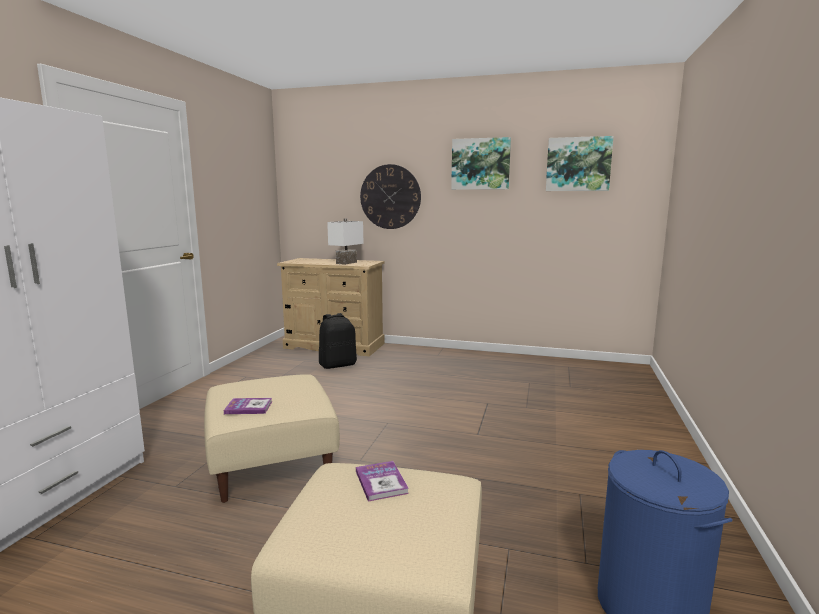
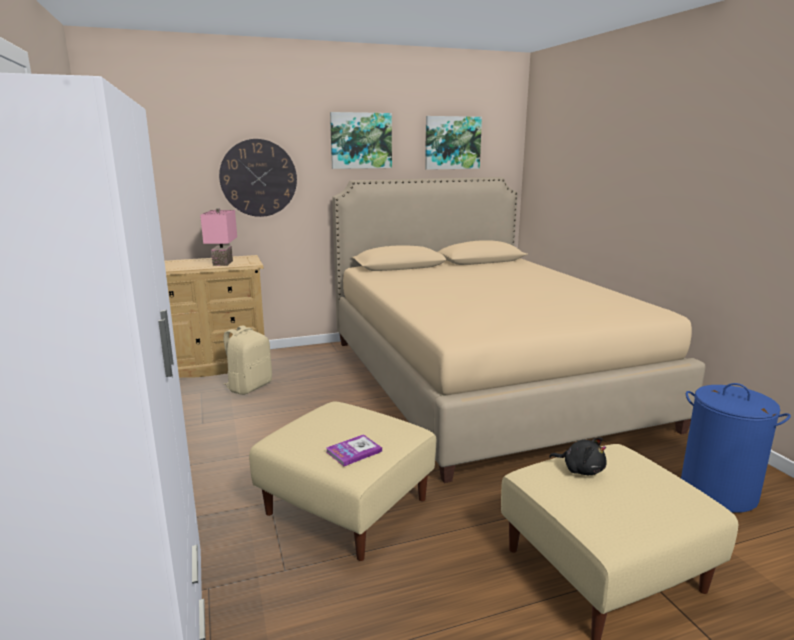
camera: 35 degrees left, 5 degrees up
black backpack [319,313,357,369] -> beige backpack [223,325,272,395]
white table lamp [327,218,363,265] -> pink table lamp [200,208,237,266]
book [356,461,409,502] -> black plush toy [549,437,607,475]
none -> beige bed [332,177,706,483]

